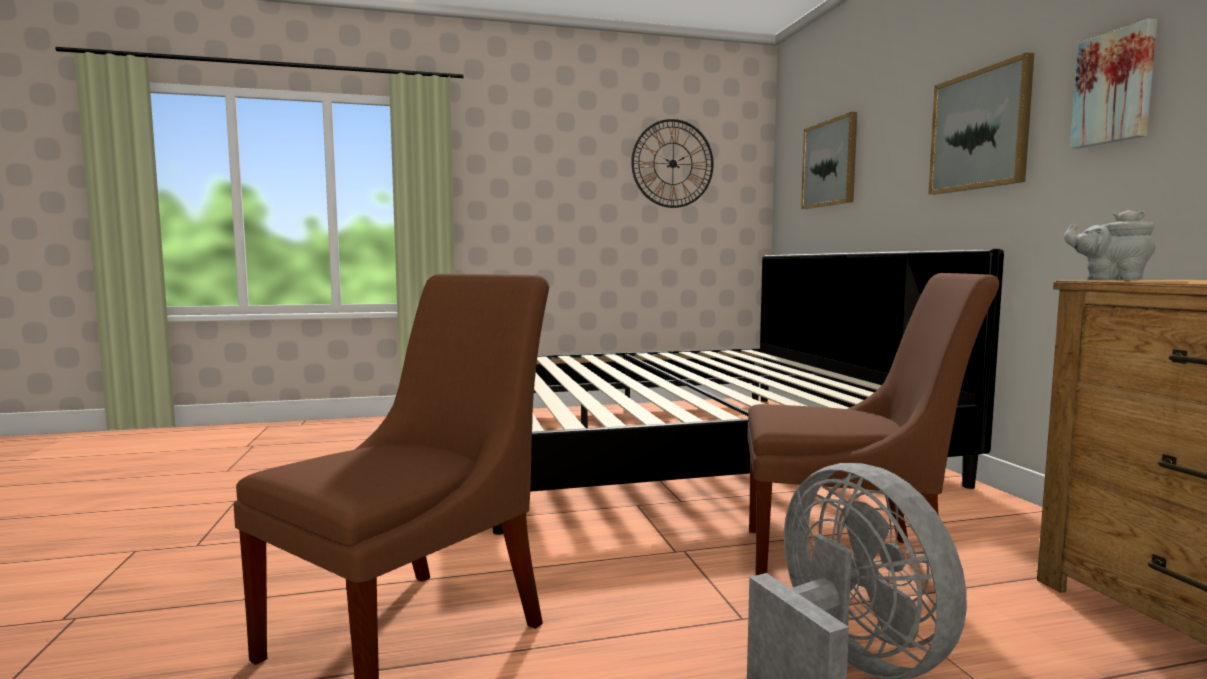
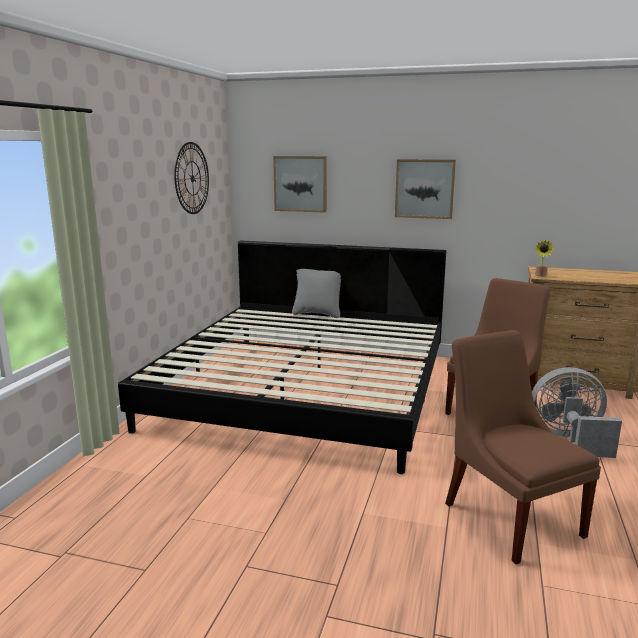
camera: 60 degrees left, 10 degrees up
grey teapot [1064,210,1156,281] -> potted plant [535,240,554,277]
picture [1070,19,1157,149] -> none
none -> grey pillow [292,269,341,318]

